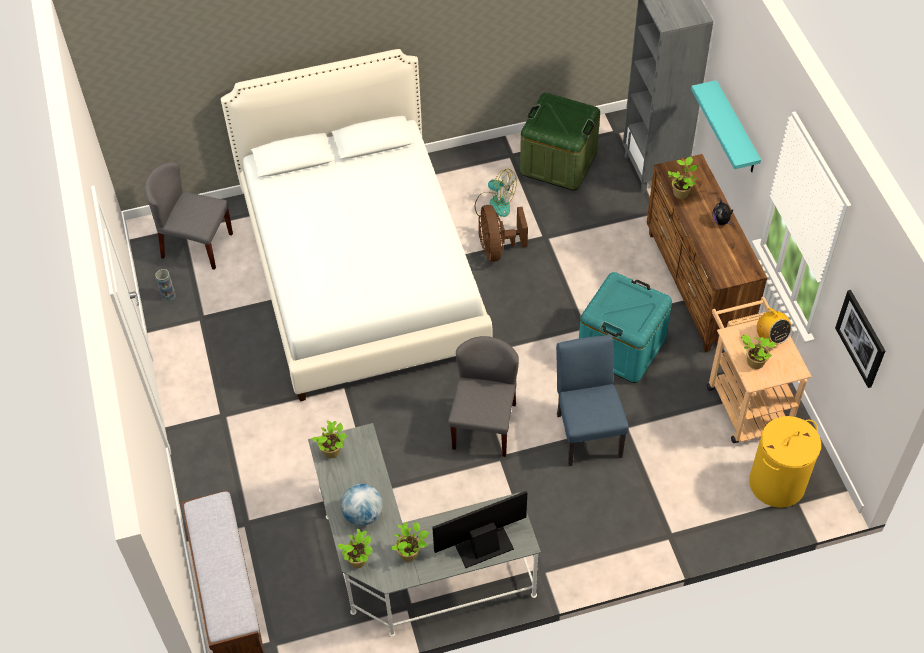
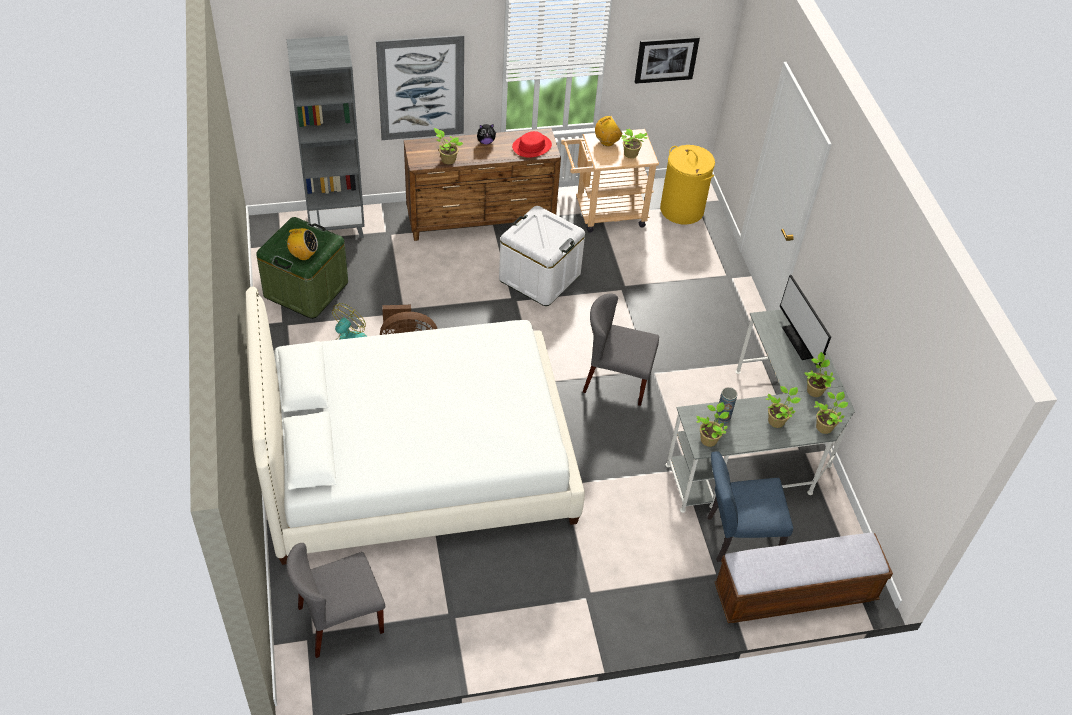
camera: 90 degrees left, 5 degrees down
grey chair [144,162,233,270] -> grey chair turned 45 degrees clockwise [286,543,385,658]
vase [155,269,176,301] -> vase moved to [715,387,737,424]
globe [341,484,383,526] -> potted plant [766,386,801,428]
blue chair [556,335,629,466] -> blue chair moved to [707,451,793,562]
turquoise storage box [579,272,672,383] -> white storage box [499,206,585,306]
turquoise shelf [691,80,761,172] -> picture [376,35,464,140]
none -> radio [284,228,318,260]
none -> red hat [512,131,552,158]

